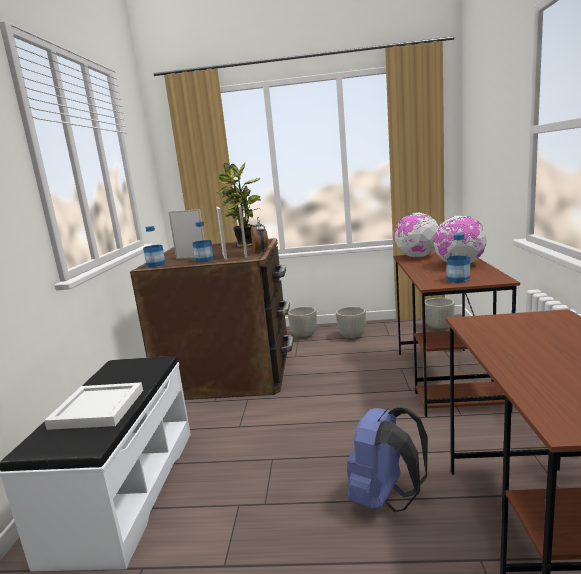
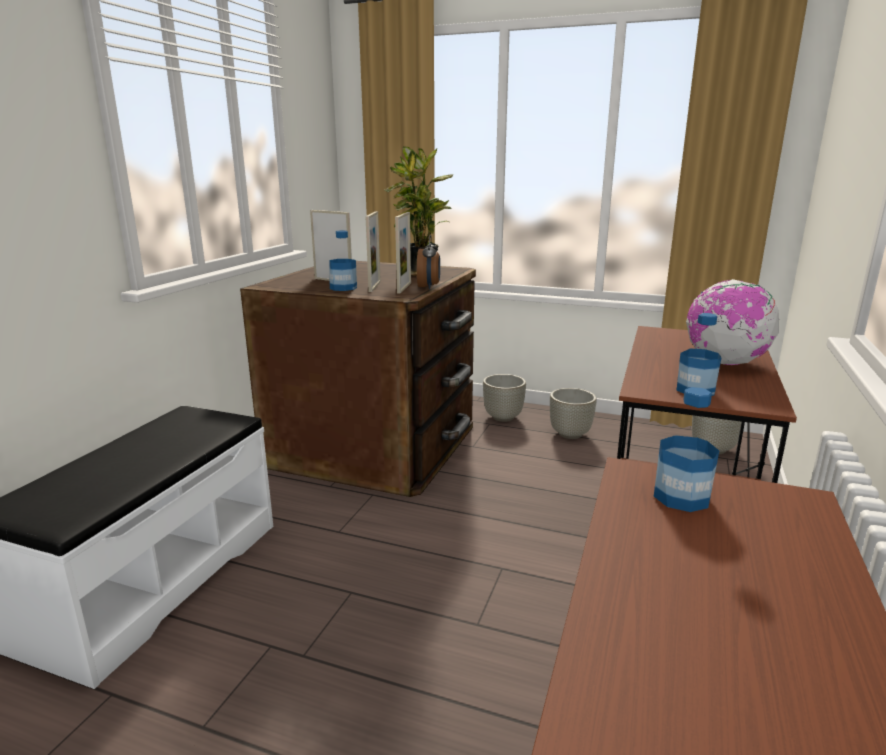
camera: 15 degrees right, 5 degrees up
white tray [44,382,143,430] -> none
bottle [143,226,166,267] -> bottle moved to [654,387,719,512]
blue backpack [347,407,428,512] -> none
globe [394,213,439,257] -> none

